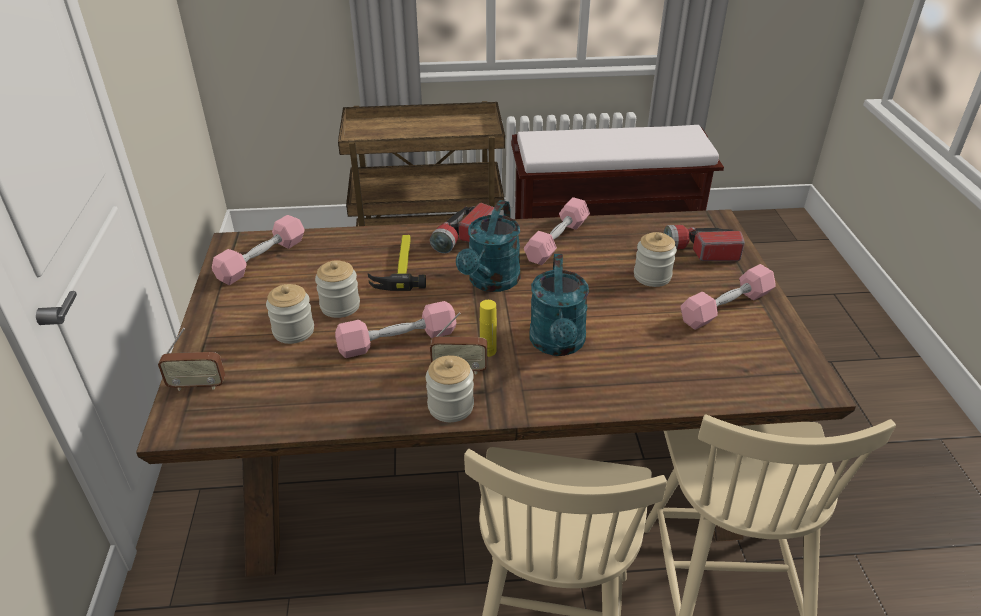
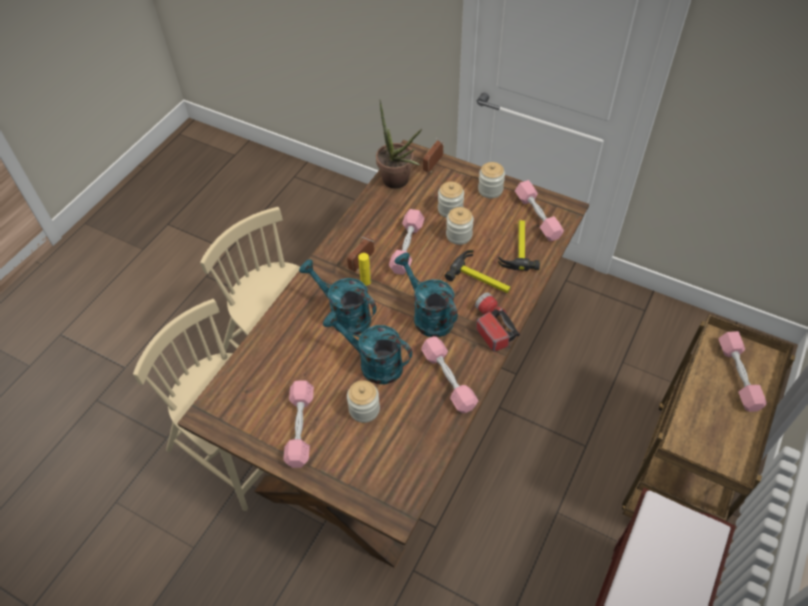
camera: 125 degrees right, 15 degrees up
jar [426,355,474,422] -> jar moved to [478,162,505,198]
flashlight [664,225,745,261] -> none
none -> turquoise watering can [323,311,412,384]
none -> potted plant [376,101,422,189]
none -> hammer [498,220,540,271]
none -> pink dumbbell [718,331,767,412]

